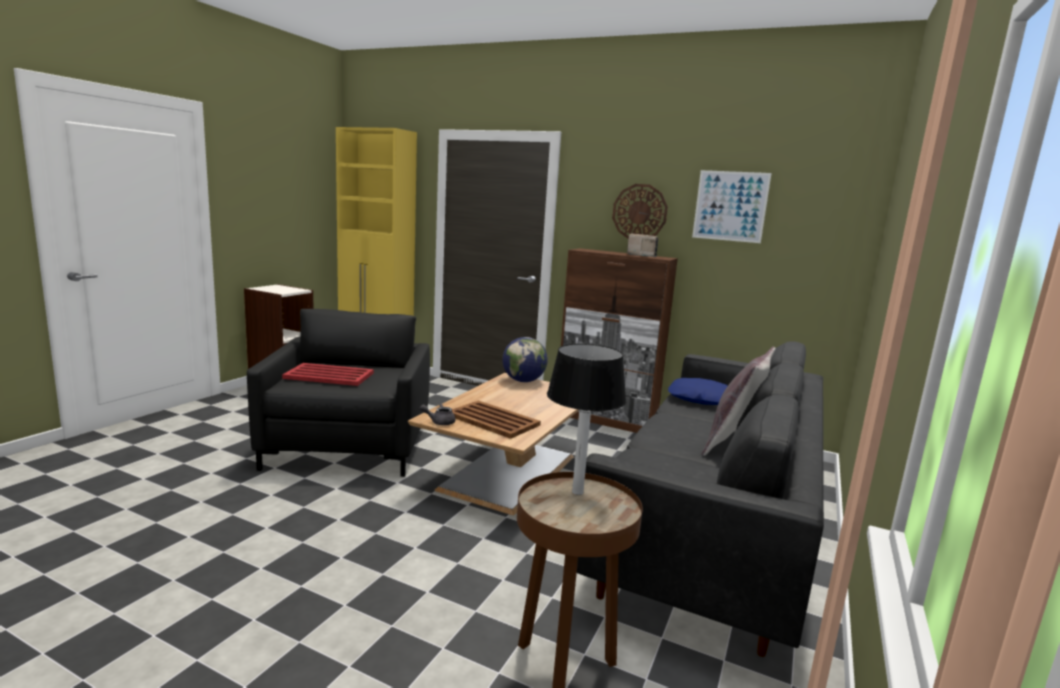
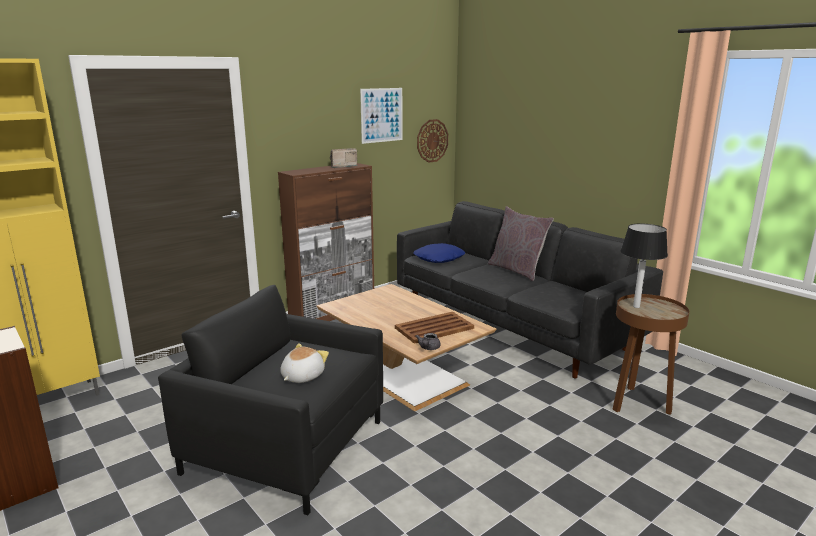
camera: 65 degrees left, 5 degrees up
red tray [282,363,374,386] -> plush toy [280,343,329,383]
globe [503,337,548,382] -> none
wall clock [612,184,668,239] -> wall clock moved to [417,119,448,163]

